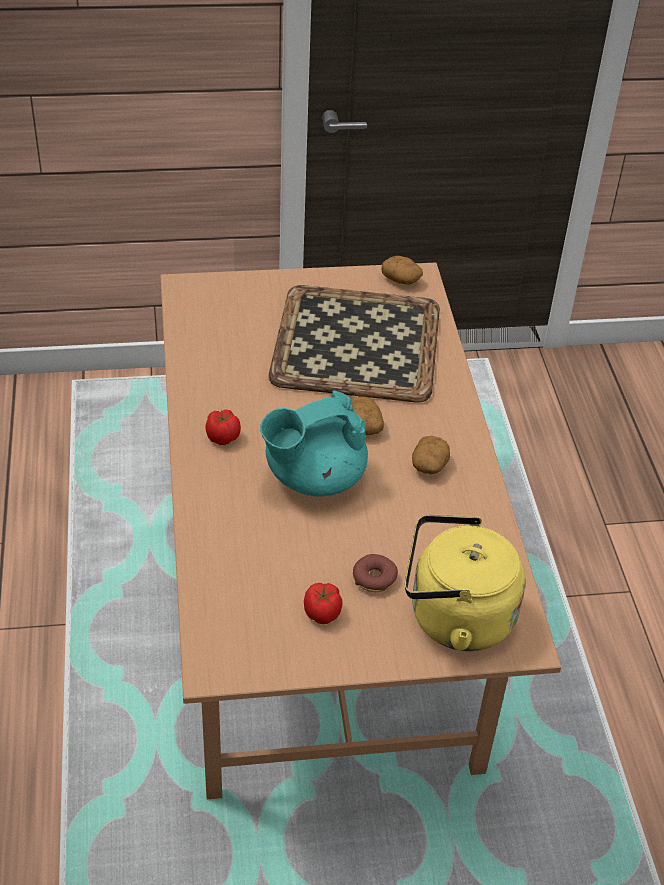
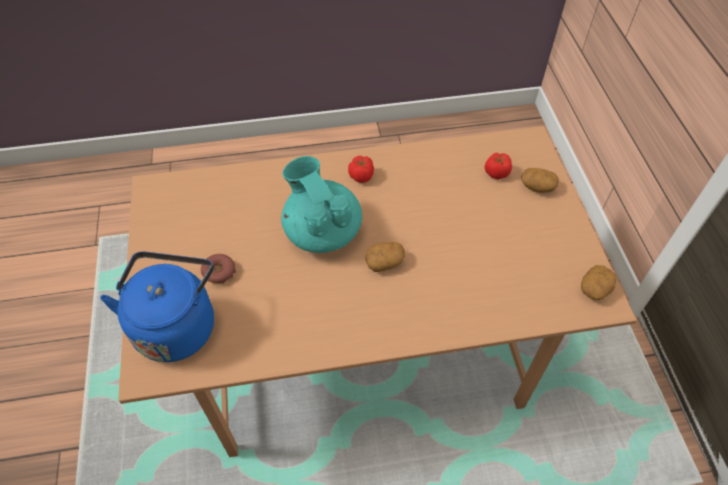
camera: 90 degrees right, 10 degrees up
tray [268,285,440,402] -> none
tomato [304,583,343,624] -> tomato moved to [485,153,512,179]
yellow kettle [405,515,526,651] -> blue kettle [100,252,214,362]
potato [412,436,450,474] -> potato moved to [521,168,559,193]

